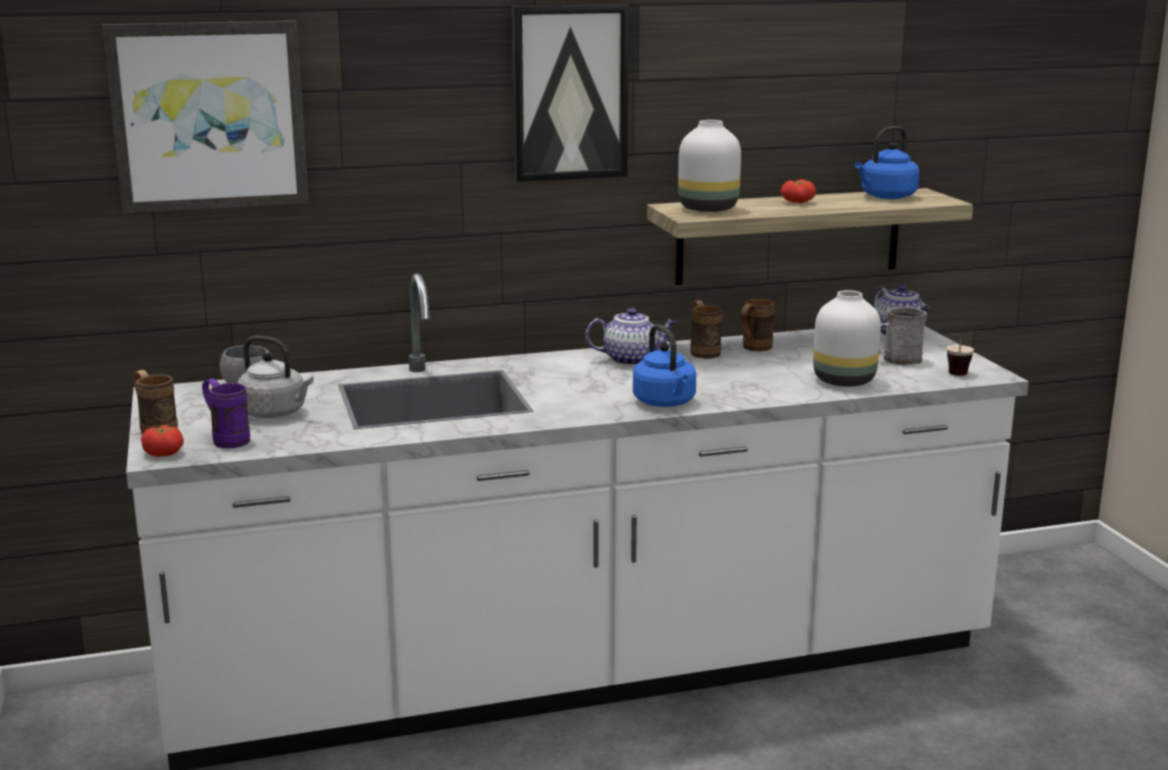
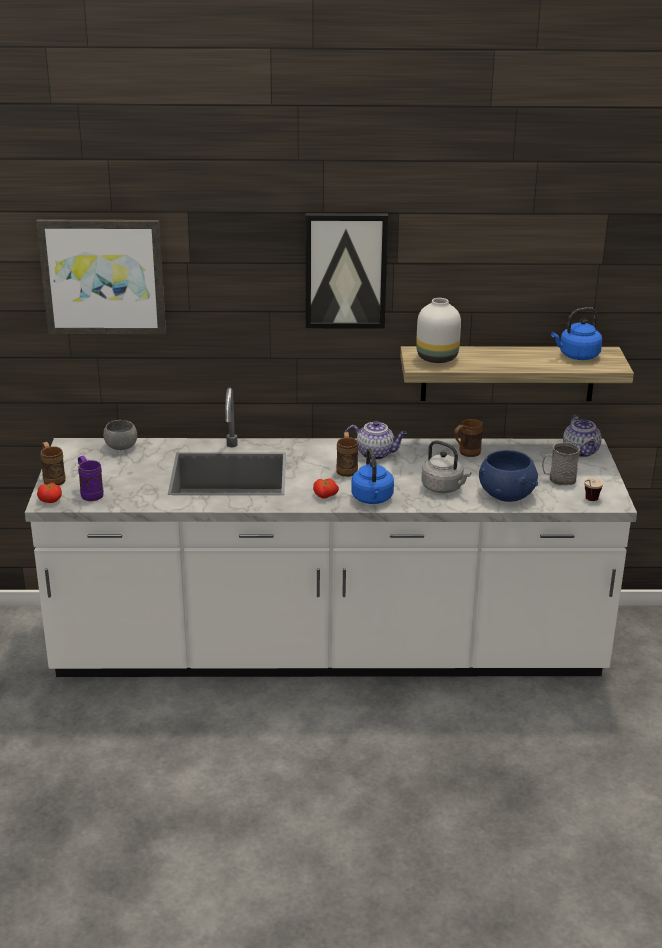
camera: 15 degrees right, 10 degrees up
grey kettle [238,336,314,418] -> grey kettle moved to [421,440,471,493]
brown mug [690,300,722,359] -> brown mug moved to [336,432,358,477]
tomato [780,179,816,203] -> tomato moved to [313,479,339,498]
white vase [813,290,881,387] -> blue bowl [479,450,538,502]

